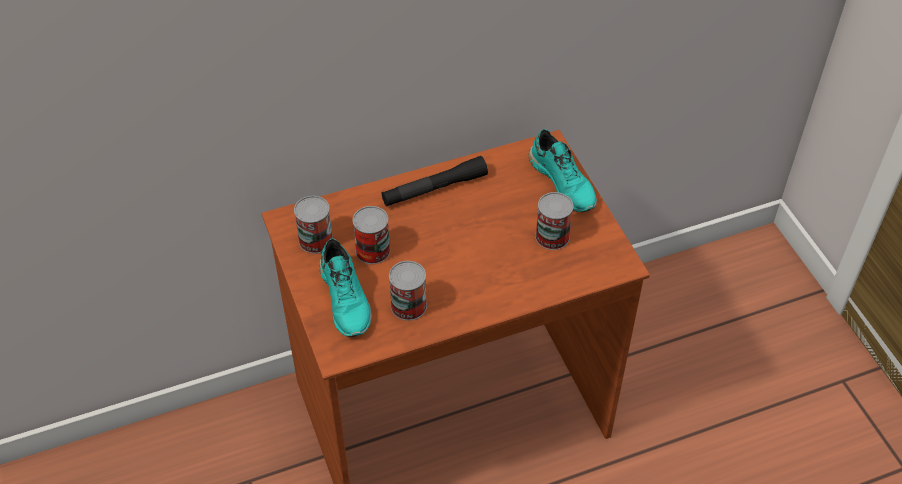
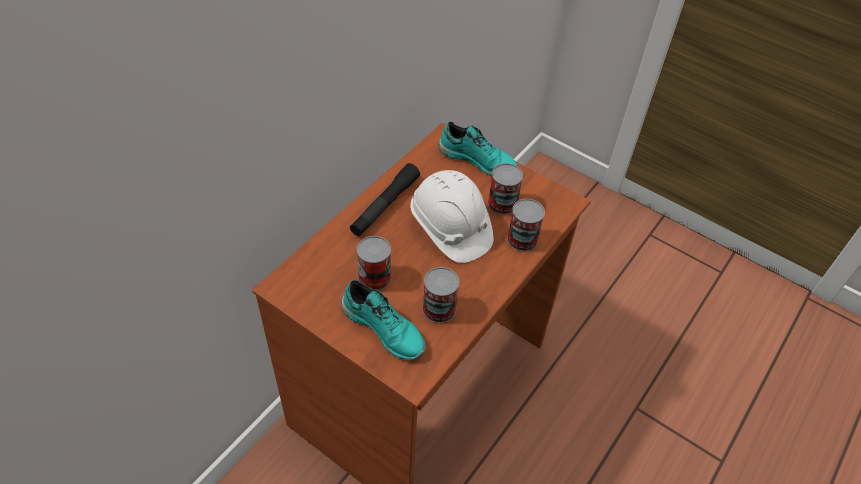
camera: 35 degrees left, 0 degrees up
can [294,196,333,254] -> can moved to [507,199,545,252]
none -> white hard hat [410,170,493,263]

